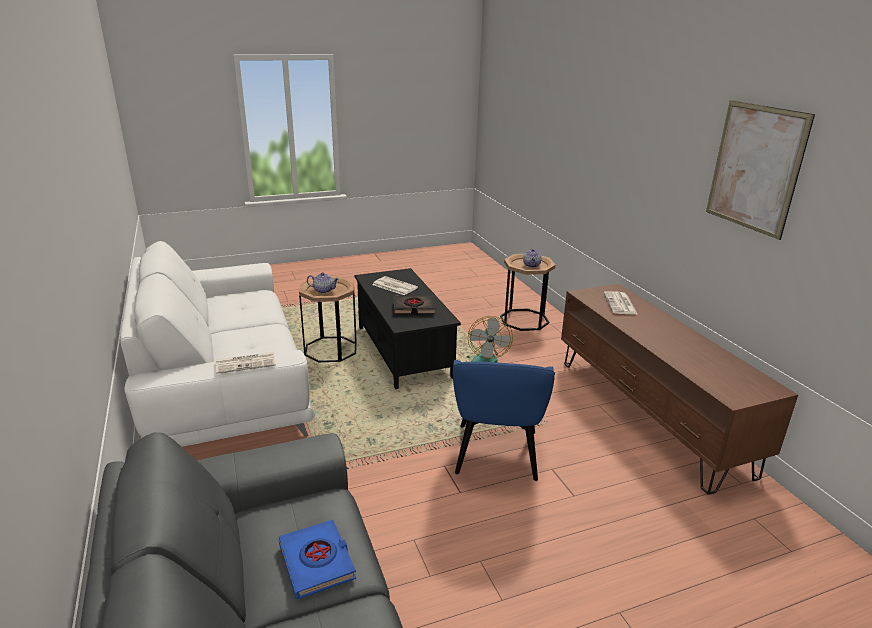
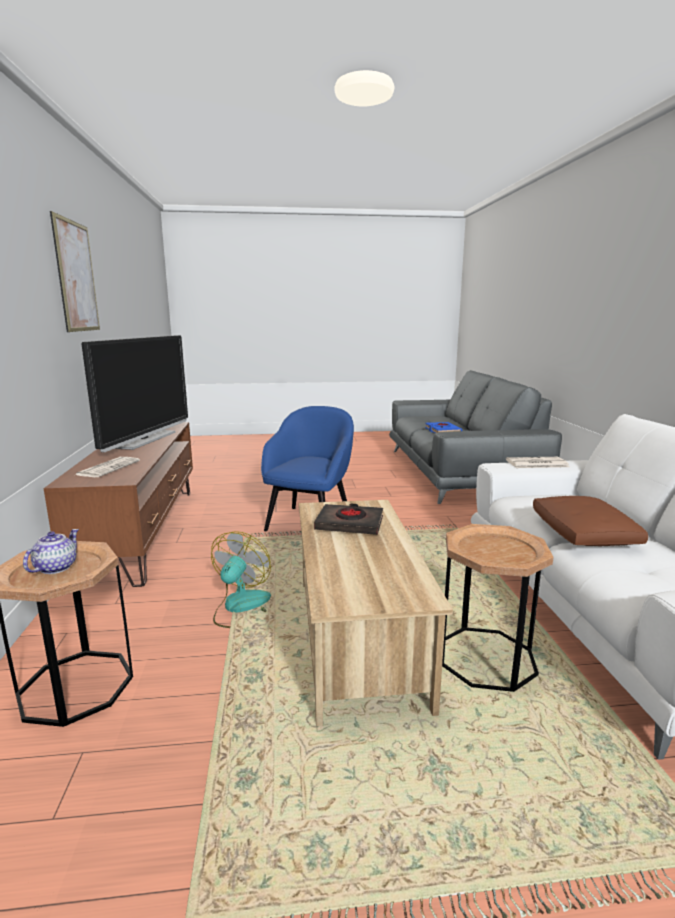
camera: 165 degrees left, 10 degrees down
teapot [307,272,339,293] -> none
black coffee table [355,268,461,389] -> beige coffee table [299,500,453,726]
newspaper [372,276,418,295] -> none
none -> television [82,335,188,452]
none -> brown pillow [533,496,648,546]

